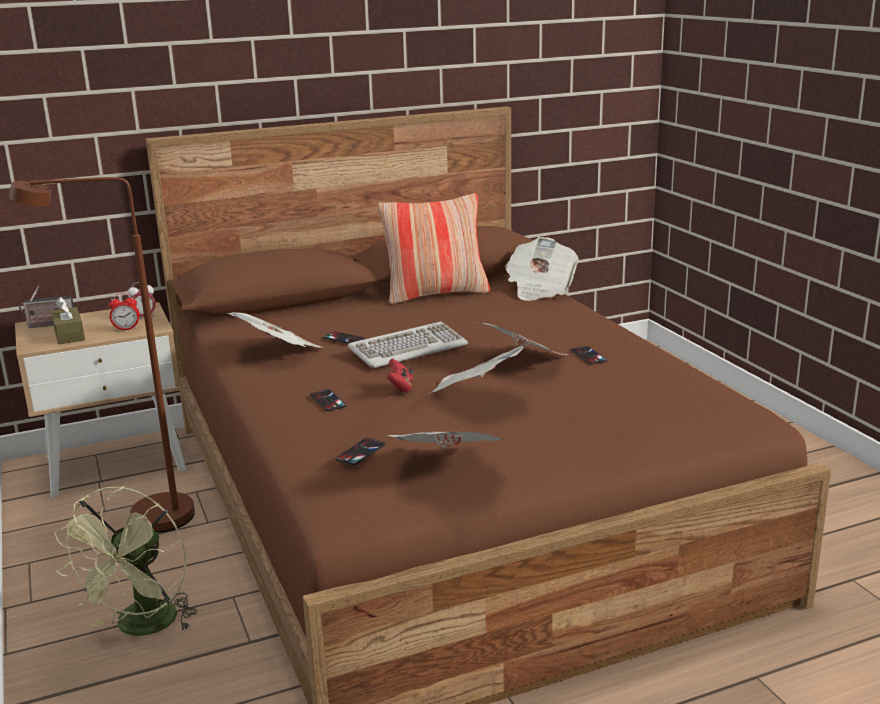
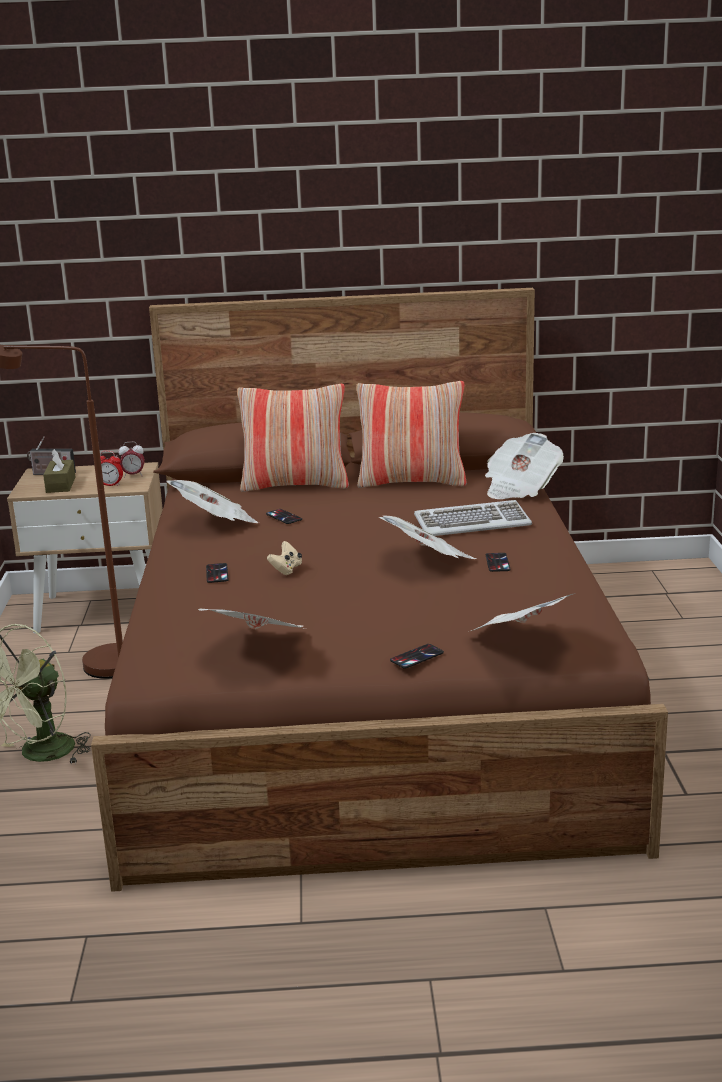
camera: 20 degrees right, 0 degrees up
phone [335,438,385,465] -> phone moved to [390,644,444,668]
keyboard [347,322,468,368] -> keyboard moved to [414,500,532,536]
red game controller [387,359,413,393] -> beige game controller [267,541,302,575]
newspaper [429,345,523,394] -> newspaper moved to [468,593,576,632]
none -> pillow [237,384,349,492]

